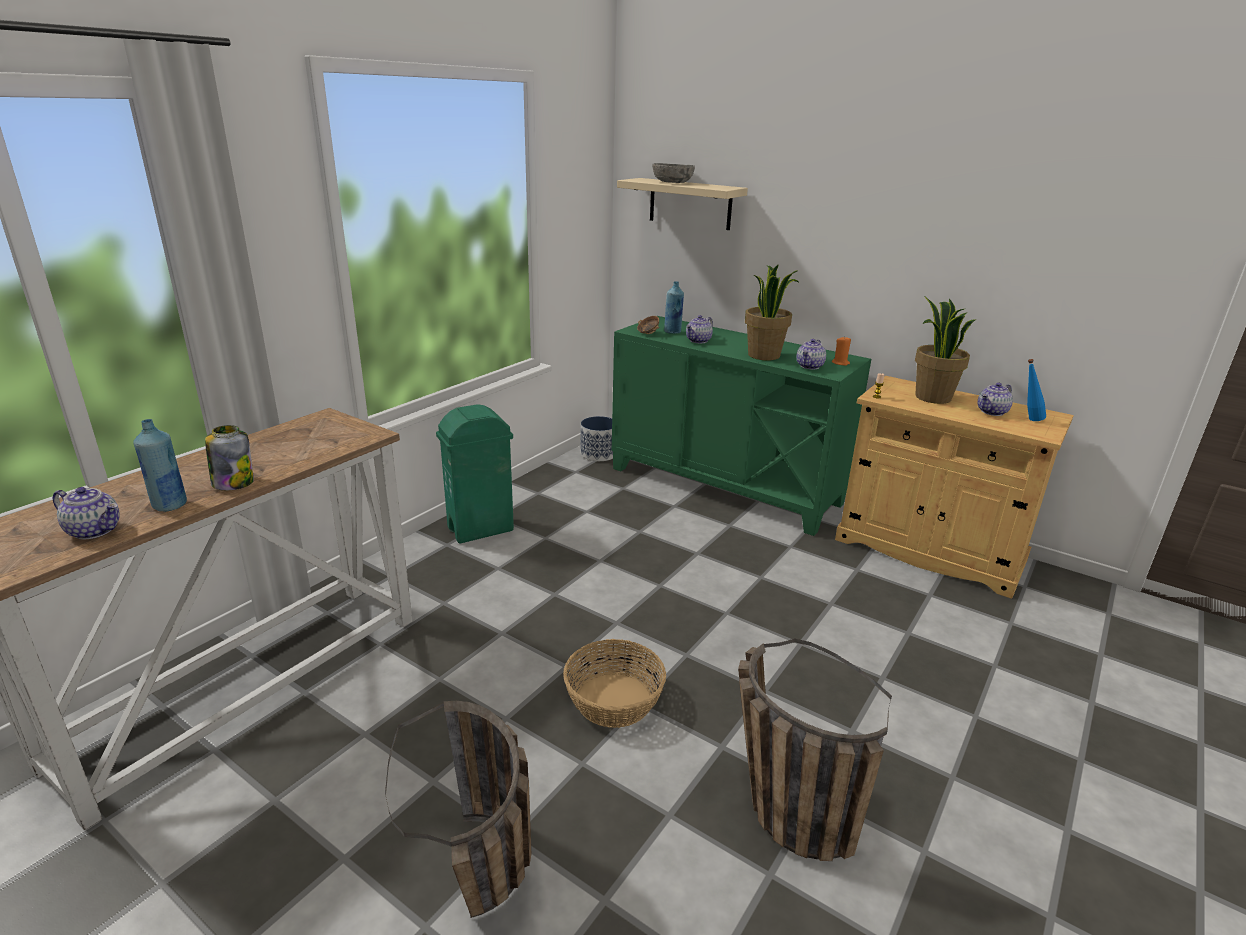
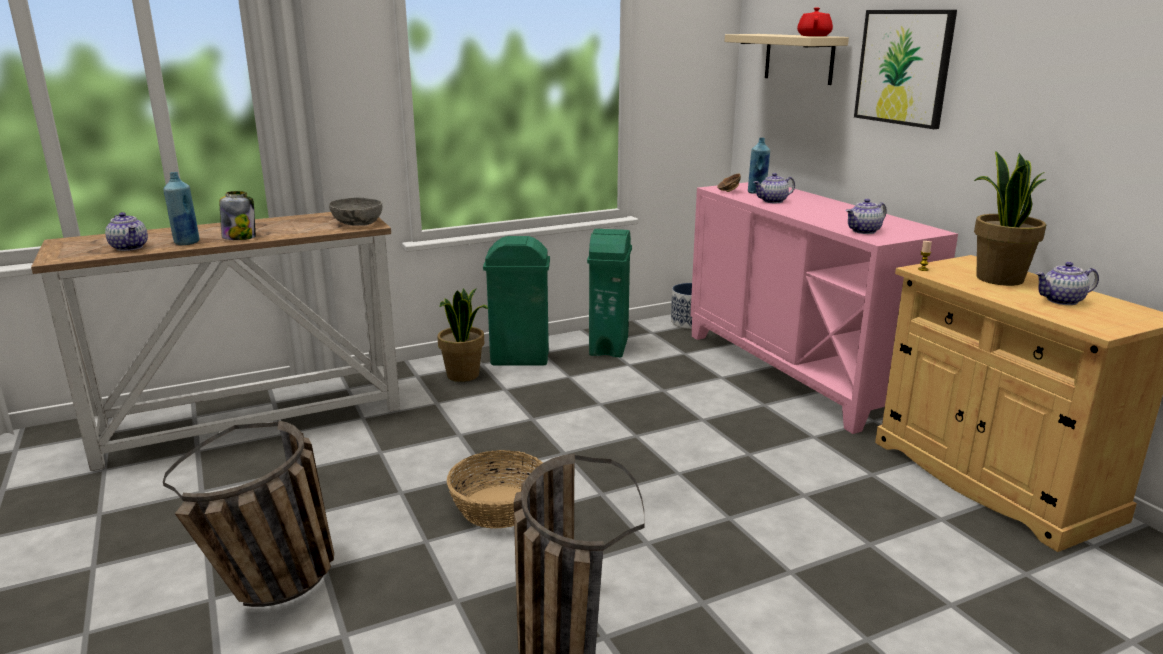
camera: 30 degrees right, 5 degrees down
green cabinet [612,316,871,536] -> pink cabinet [690,182,958,434]
grey bowl [652,163,695,183] -> grey bowl moved to [329,198,382,226]
potted plant [745,265,798,361] -> potted plant moved to [437,288,489,382]
orange candle [832,336,851,366] -> none
blue bottle [1027,359,1046,421] -> none
none -> green trash can [587,229,632,357]
none -> red teapot [797,7,833,36]
none -> picture [854,10,957,129]

